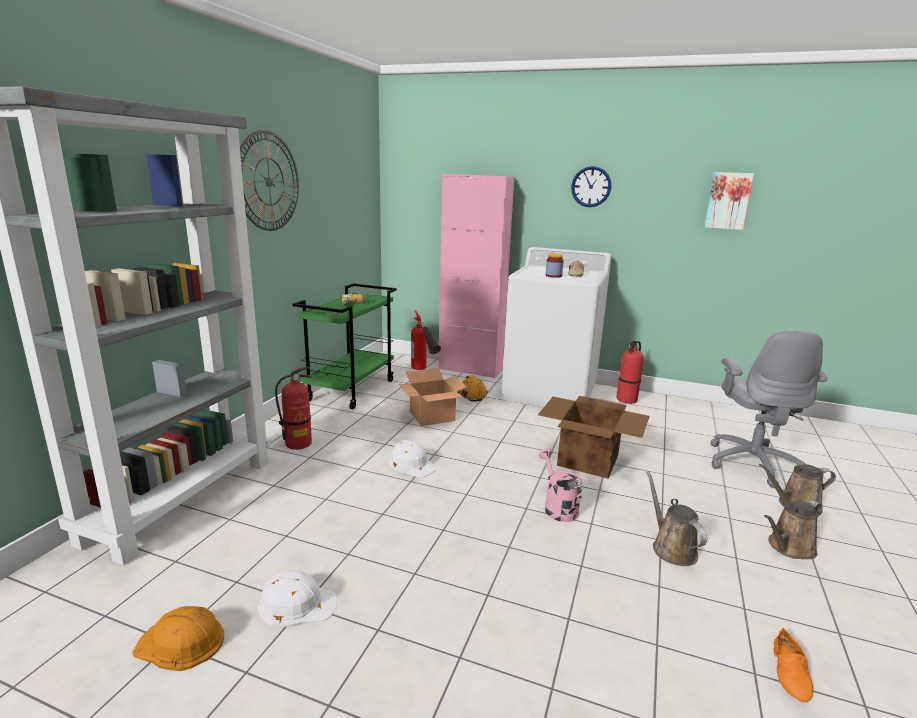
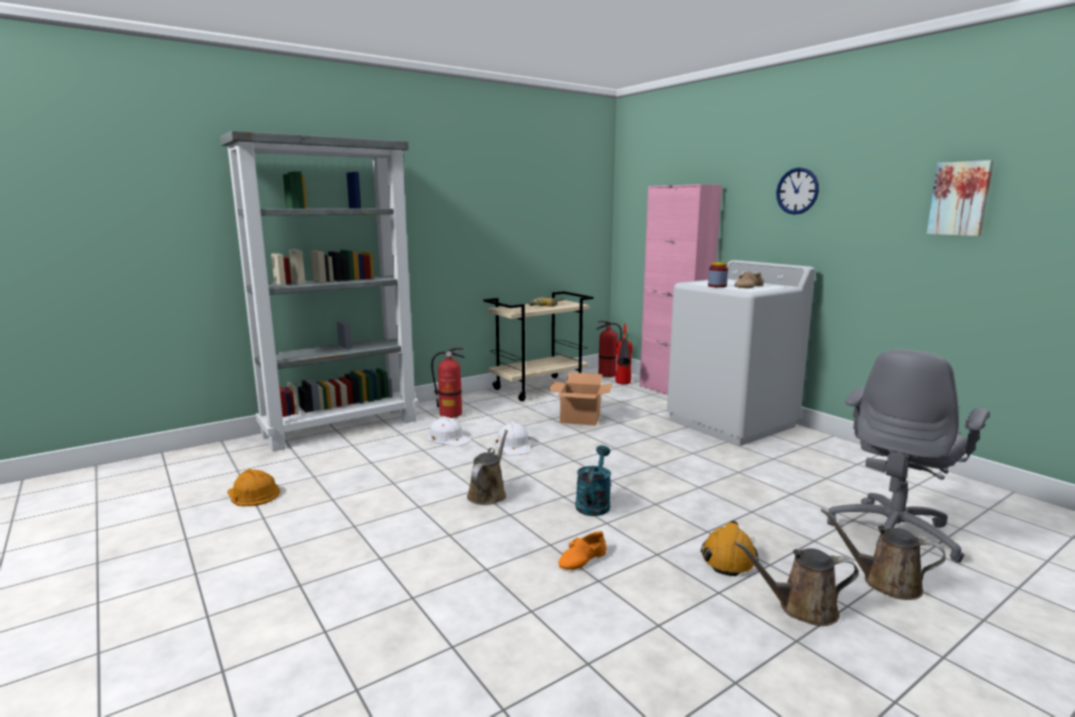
camera: 35 degrees right, 5 degrees down
wall clock [240,130,299,231] -> none
white hard hat [258,570,337,627] -> white hard hat moved to [428,416,472,446]
green cart [292,283,397,409] -> beige cart [483,291,594,401]
orange hard hat [457,375,488,402] -> orange hard hat moved to [701,521,759,576]
cardboard box [538,396,650,479] -> none
pink watering can [539,449,583,522] -> turquoise watering can [575,445,611,516]
fire extinguisher [616,340,644,404] -> fire extinguisher moved to [596,321,622,377]
brown watering can [646,471,707,566] -> brown watering can moved to [467,430,508,505]
orange shoe [774,628,813,703] -> orange shoe moved to [558,531,607,570]

